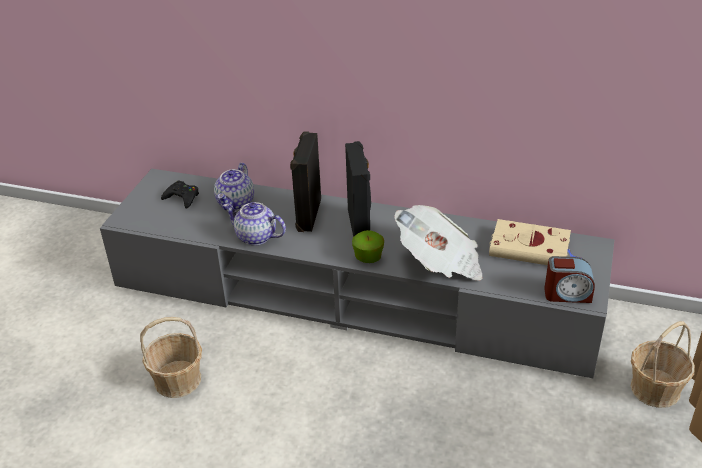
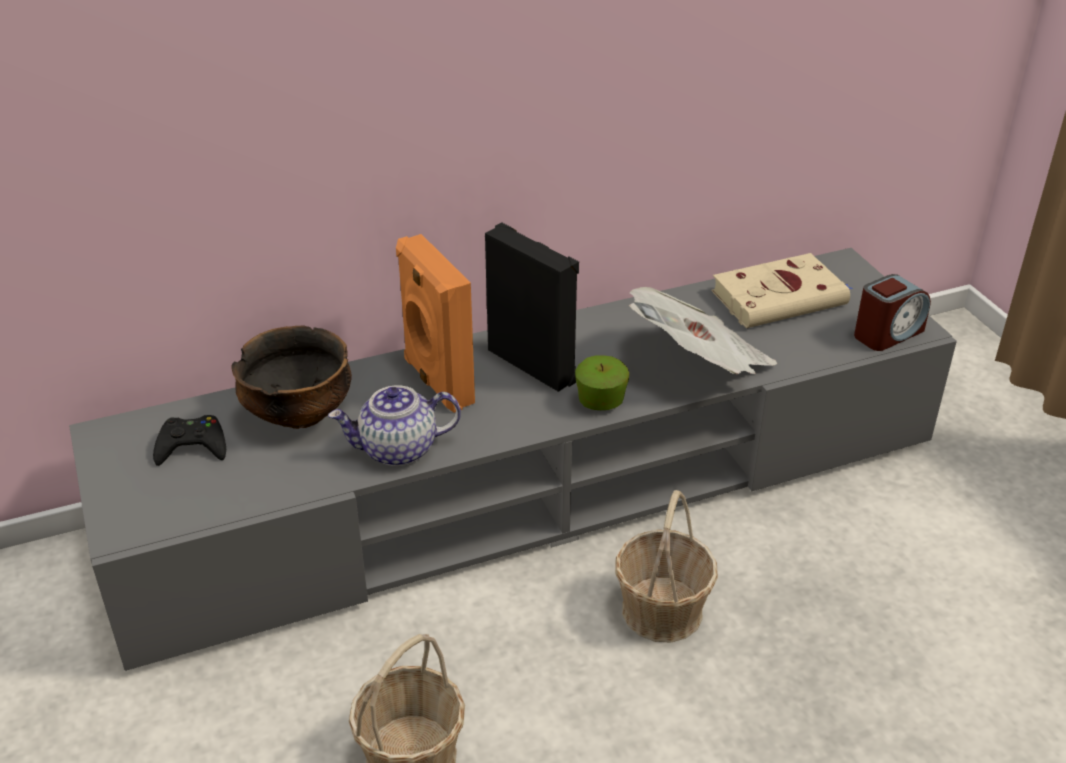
camera: 40 degrees left, 0 degrees up
teapot [214,163,254,210] -> bowl [232,325,352,429]
black speaker [290,131,321,232] -> orange speaker [396,234,475,413]
basket [631,321,695,408] -> basket moved to [615,490,718,643]

